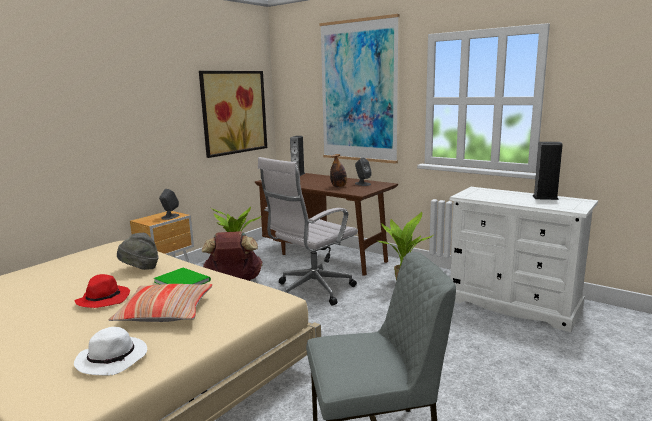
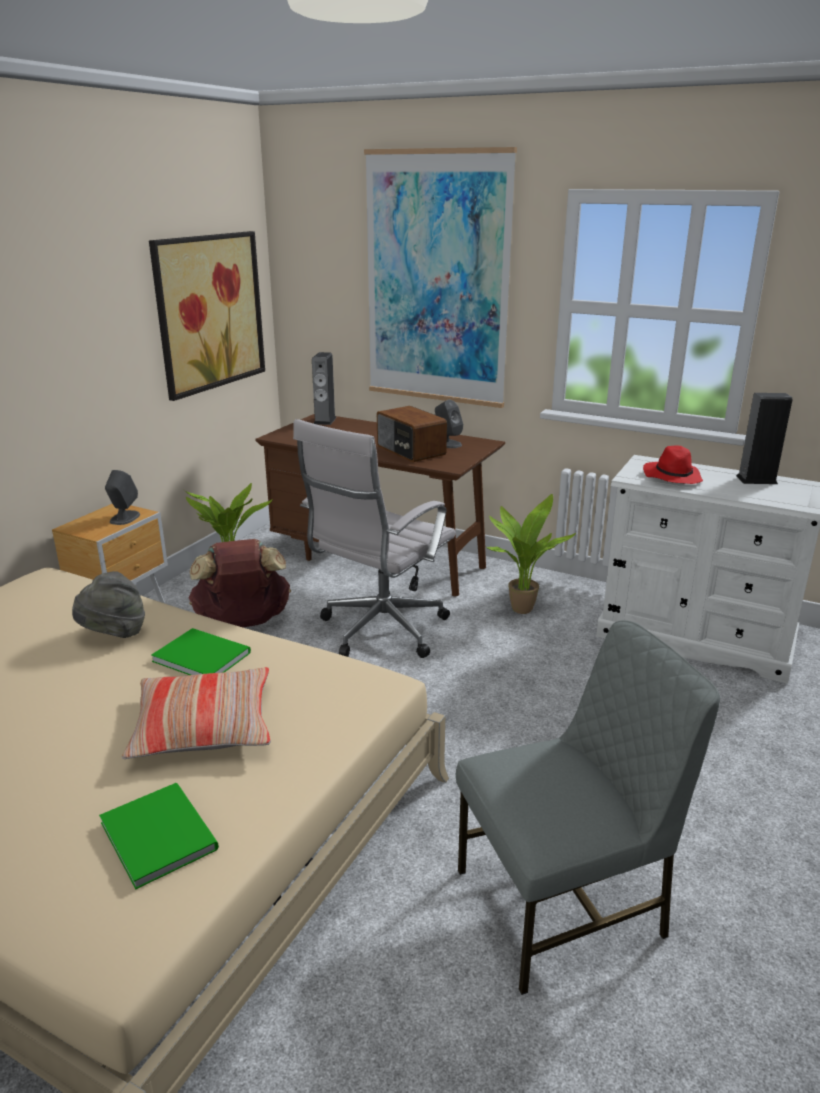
camera: 10 degrees left, 10 degrees up
white hat [74,327,147,376] -> green book [99,783,219,889]
red hat [75,274,130,308] -> red hat moved to [643,445,703,484]
bottle [330,154,347,188] -> radio [377,406,447,462]

